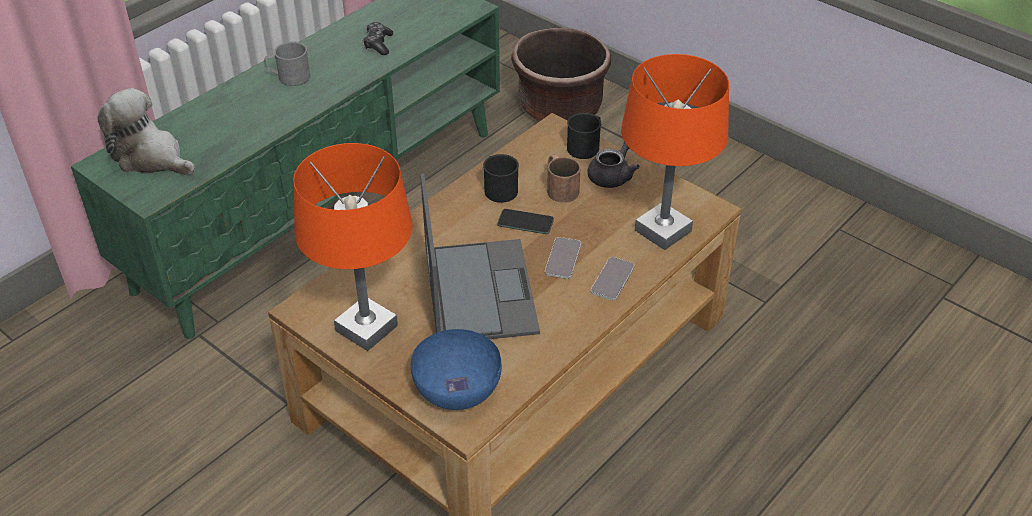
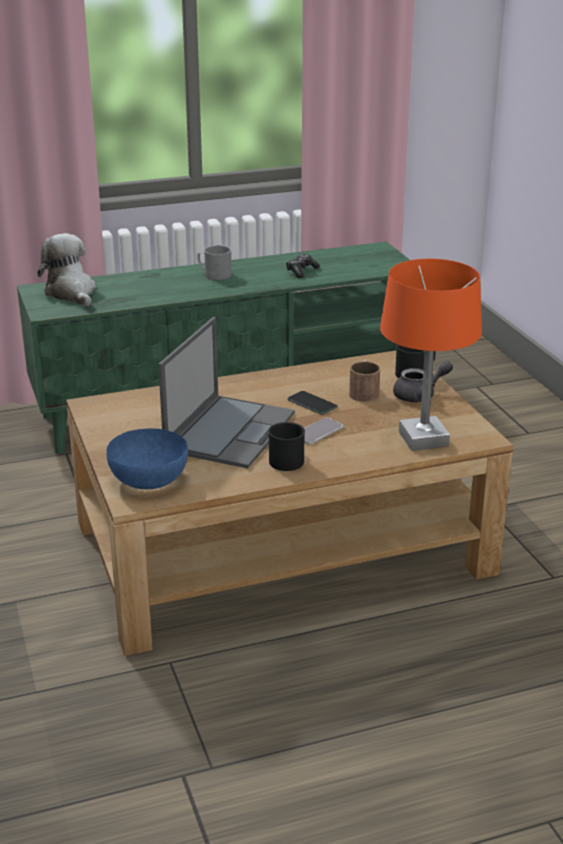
camera: 30 degrees right, 15 degrees down
orange table lamp [293,143,413,351] -> none
black mug [483,154,519,203] -> black mug moved to [268,422,305,471]
brown planter [511,28,611,122] -> none
phone [591,257,634,301] -> none

